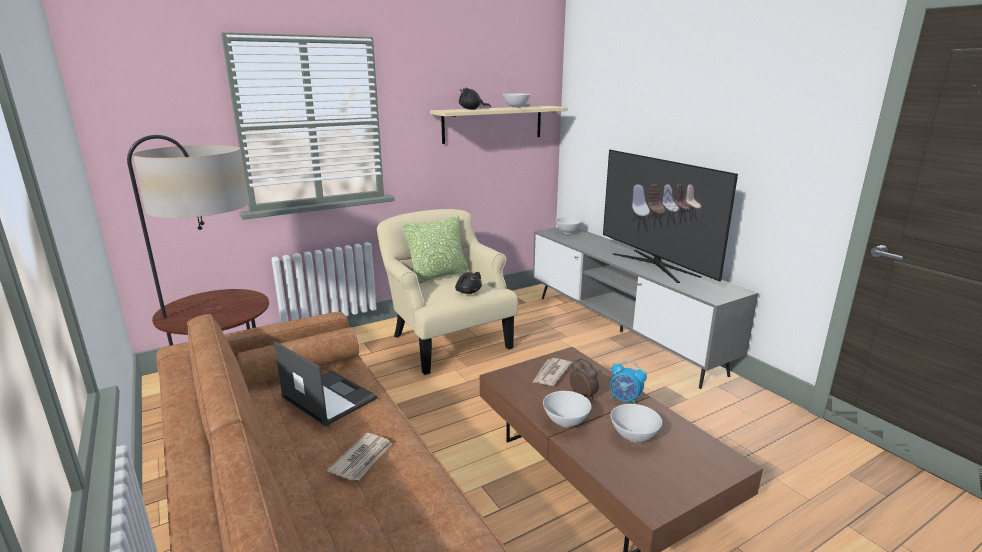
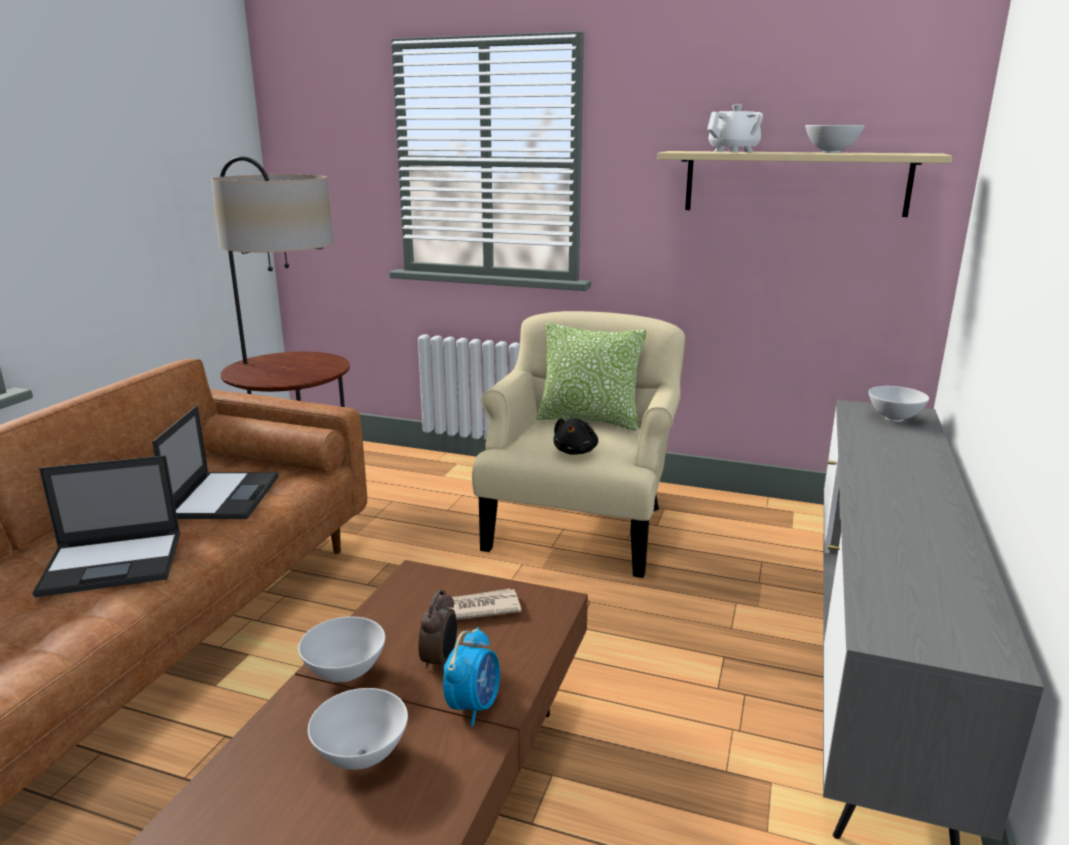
camera: 50 degrees right, 0 degrees up
newspaper [327,433,392,481] -> laptop [32,455,180,597]
black plush toy [459,87,491,110] -> white teapot [707,104,763,152]
television [603,150,738,283] -> none
alarm clock [610,360,647,404] -> alarm clock turned 150 degrees counterclockwise [443,627,500,727]

